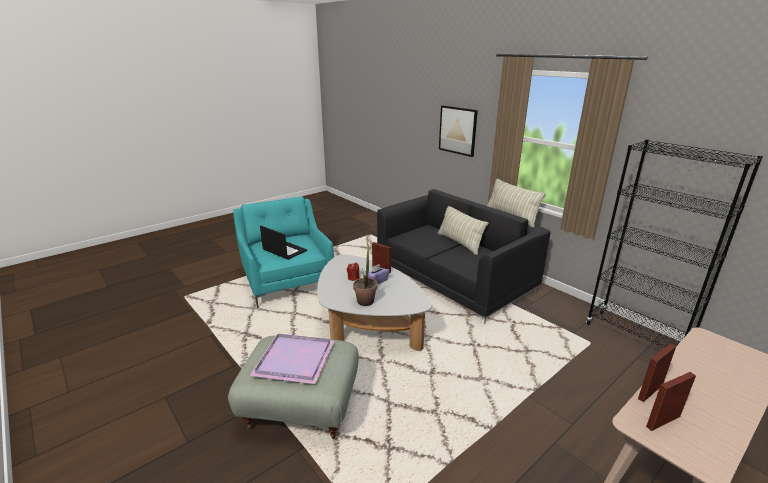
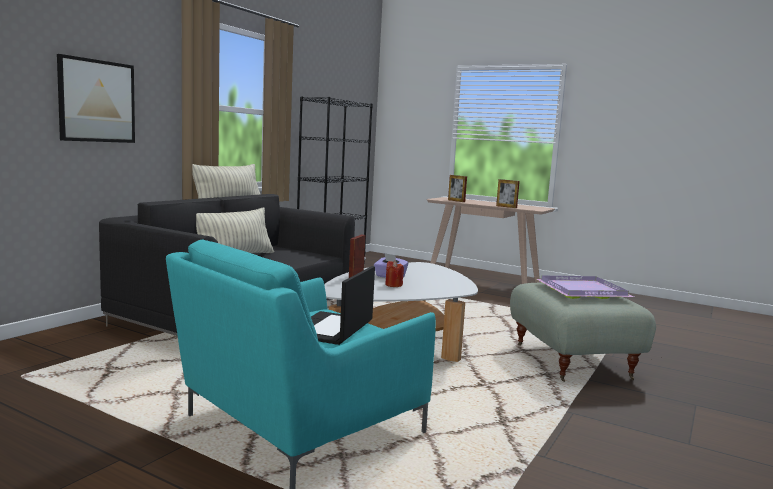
camera: 110 degrees left, 15 degrees down
potted plant [353,233,377,306] -> none
picture frame [646,372,696,431] -> picture frame moved to [448,175,467,202]

